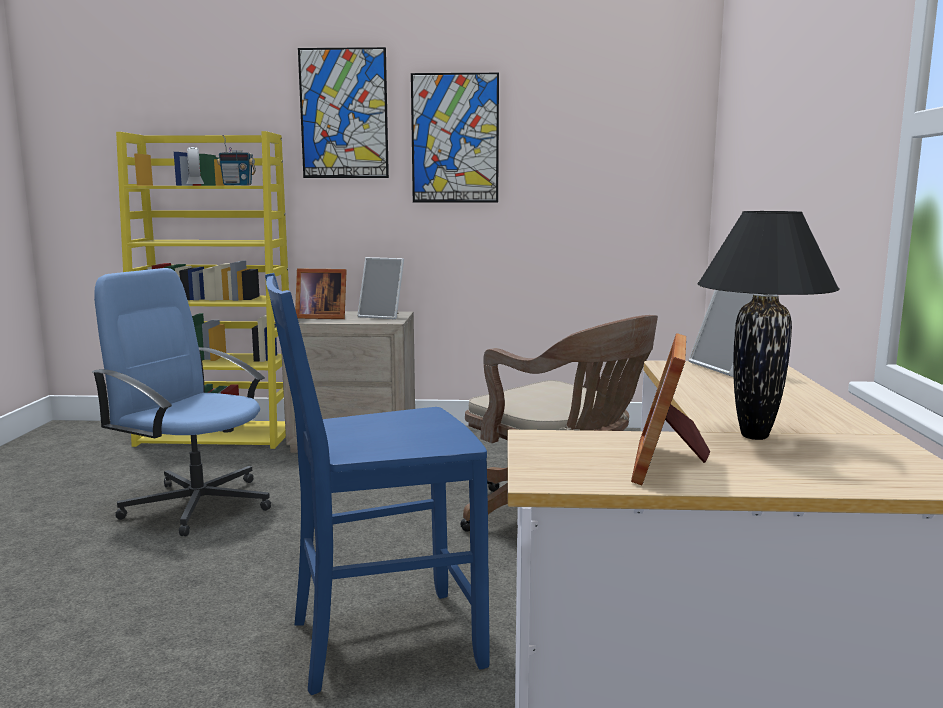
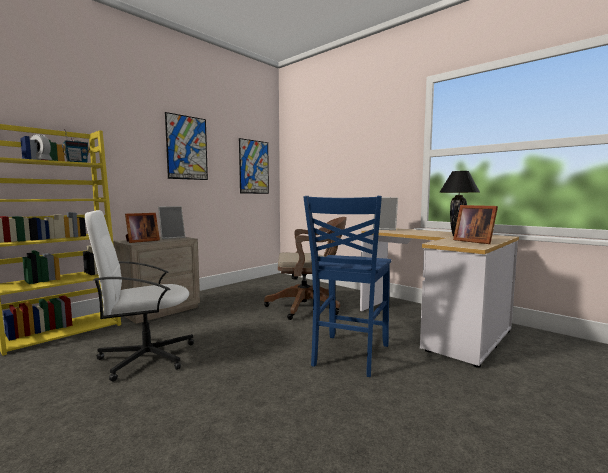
camera: 50 degrees left, 5 degrees down
blue office chair [92,268,271,536] -> white office chair [85,210,194,382]
picture [298,47,389,178] -> picture moved to [239,138,269,194]

